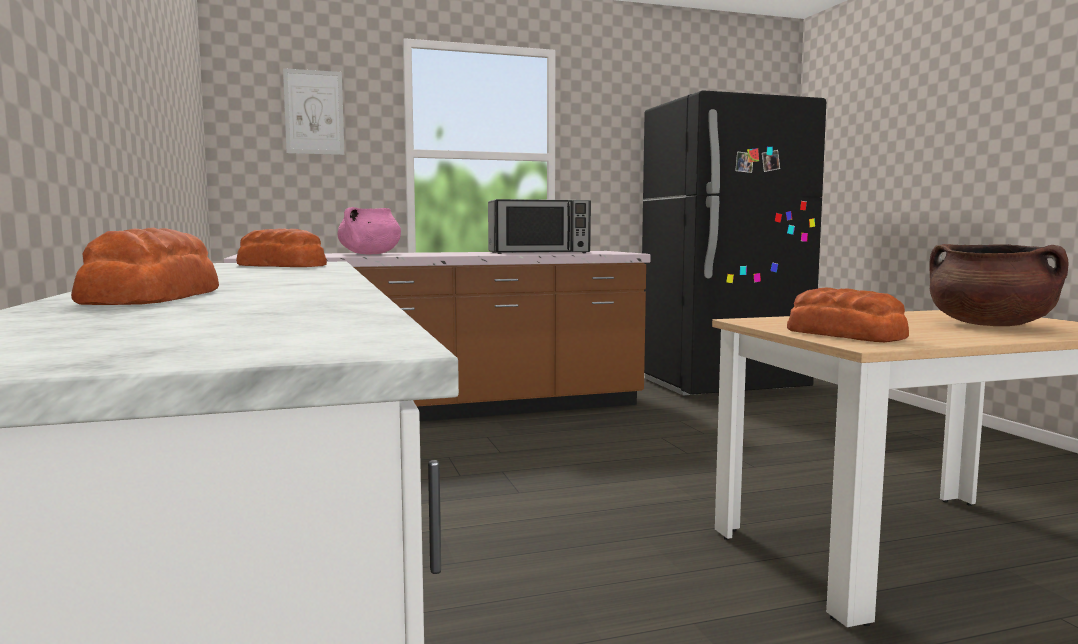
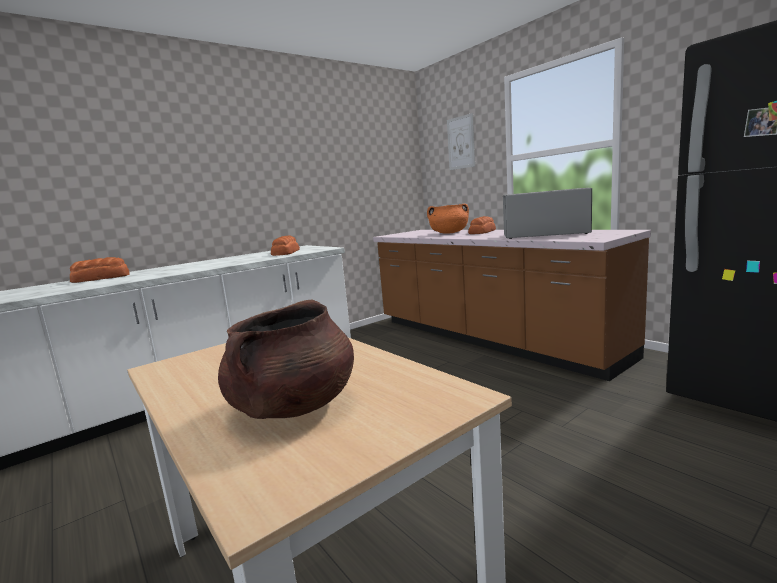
camera: 70 degrees right, 5 degrees up
pink cooking pot [338,207,401,254] -> orange cooking pot [427,204,469,234]
microwave [488,199,591,254] -> microwave turned 135 degrees clockwise [503,188,592,239]
bread [787,288,909,342] -> bread moved to [468,216,496,234]

